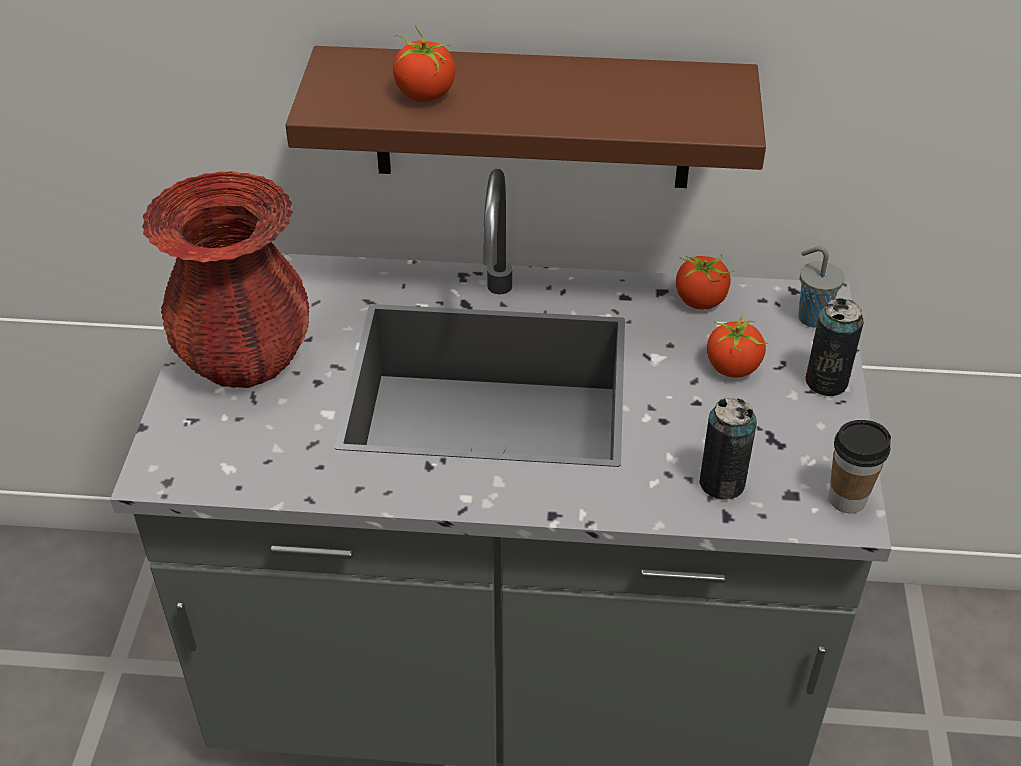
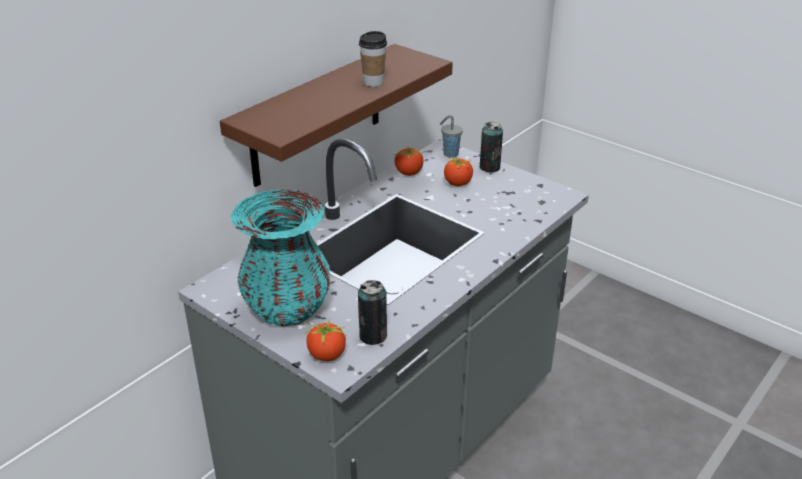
camera: 55 degrees left, 10 degrees down
red vase [142,171,310,388] -> turquoise vase [231,189,330,327]
tomato [393,25,455,102] -> tomato moved to [305,318,346,361]
can [700,397,757,500] -> can moved to [358,280,387,345]
cup [829,420,891,513] -> cup moved to [359,31,387,87]

